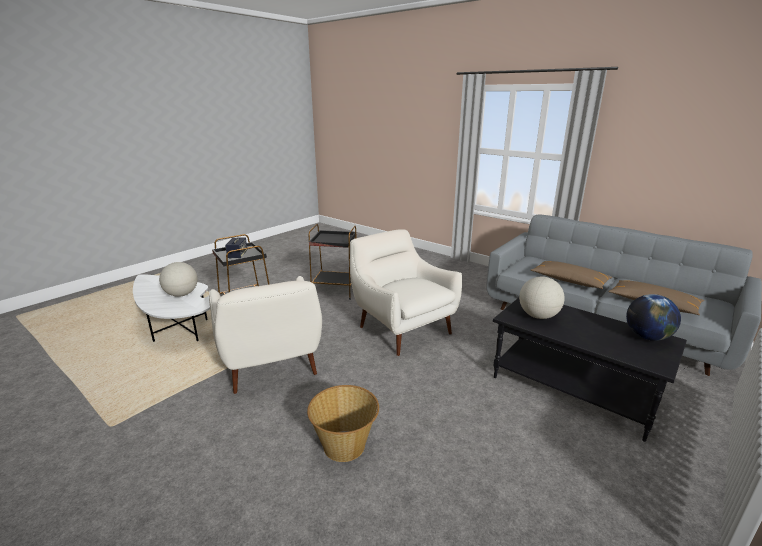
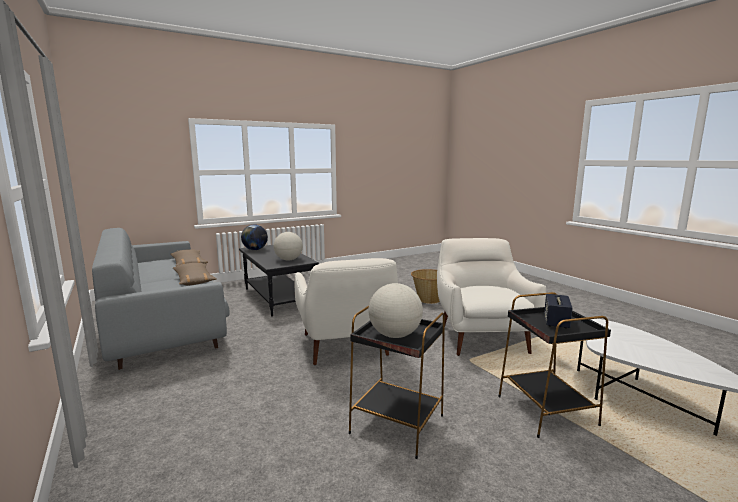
camera: 160 degrees left, 10 degrees down
globe [159,262,198,297] -> globe moved to [368,283,423,338]

